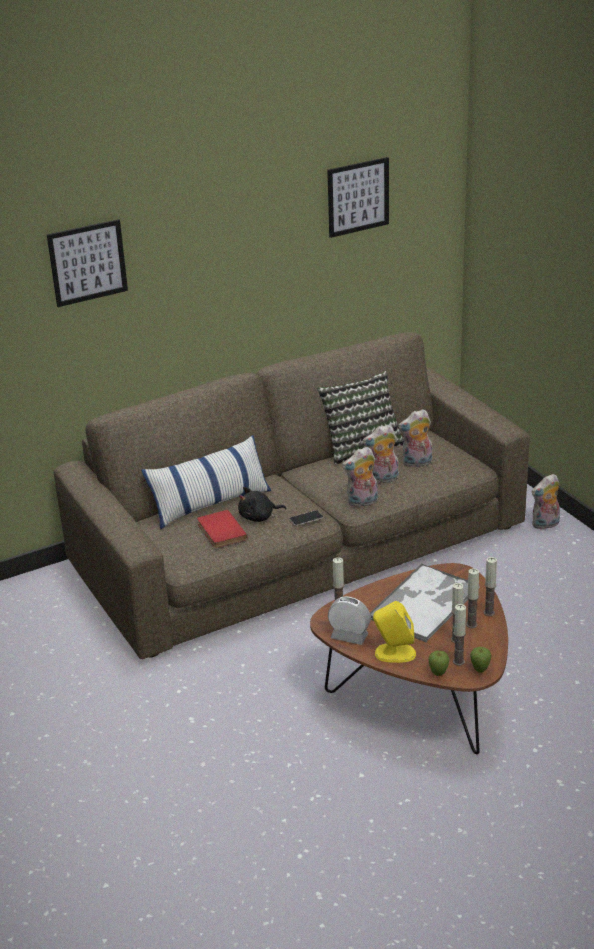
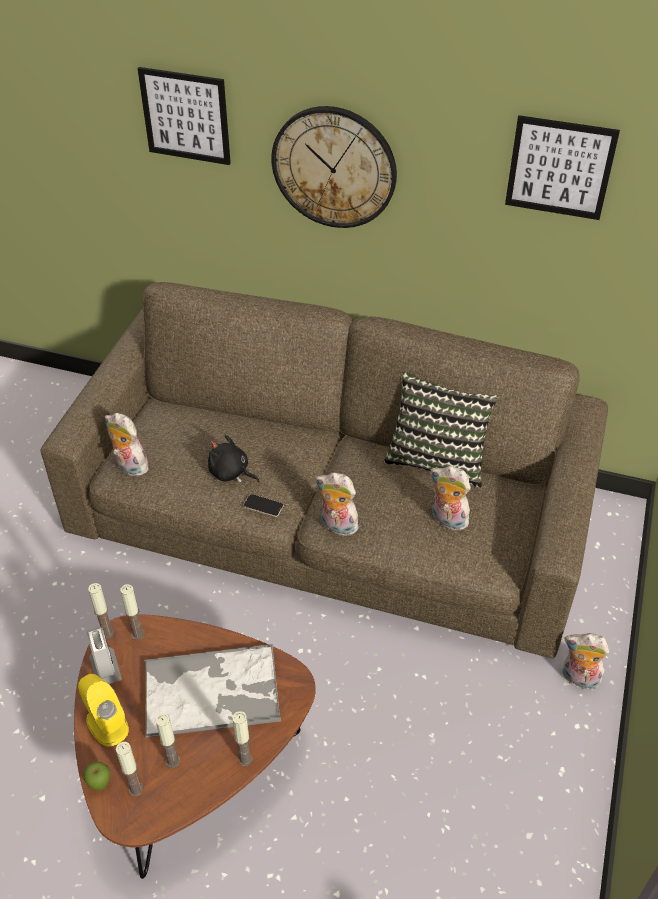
camera: 45 degrees right, 15 degrees up
pillow [141,435,271,529] -> none
red book [197,510,247,548] -> none
plush toy [363,425,399,483] -> plush toy moved to [105,413,150,476]
candle [466,568,479,628] -> candle moved to [88,583,114,639]
apple [470,647,491,673] -> none
none -> wall clock [271,106,397,228]

